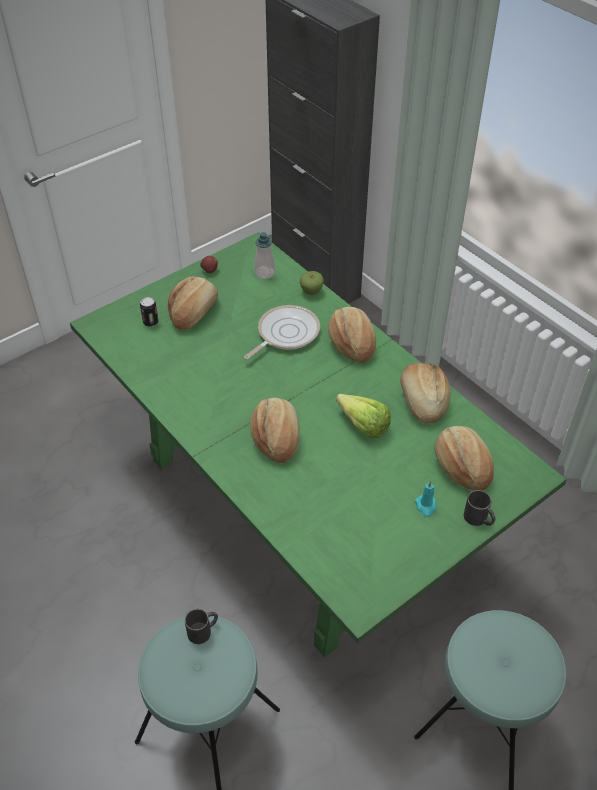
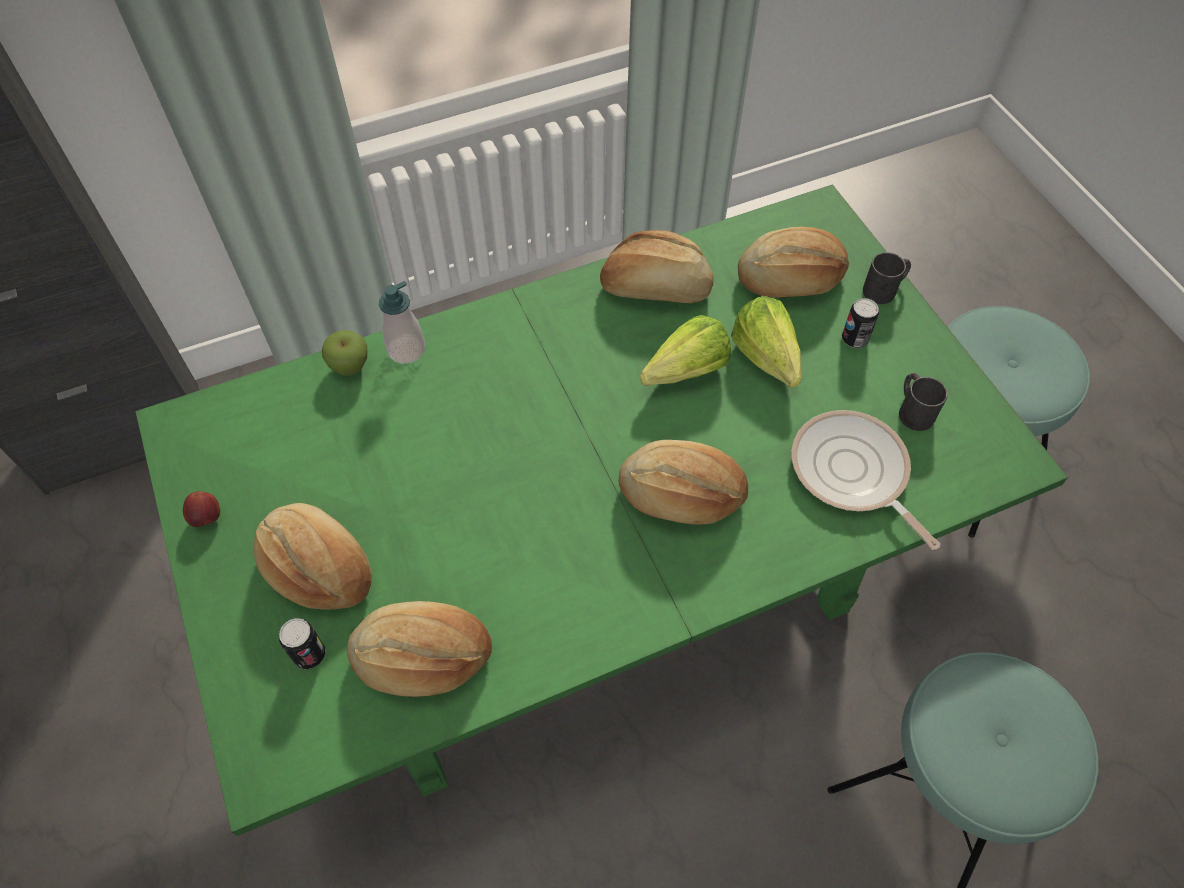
camera: 75 degrees left, 10 degrees up
black mug [185,609,218,644] -> black mug moved to [899,373,948,431]
frying pan [244,305,320,360] -> frying pan moved to [792,410,940,550]
soap dispenser [254,232,275,279] -> soap dispenser moved to [379,281,425,364]
bread [328,307,376,363] -> bread moved to [347,601,492,697]
turquoise candle [415,481,437,517] -> can [842,298,879,348]
none -> lettuce [731,297,801,388]

